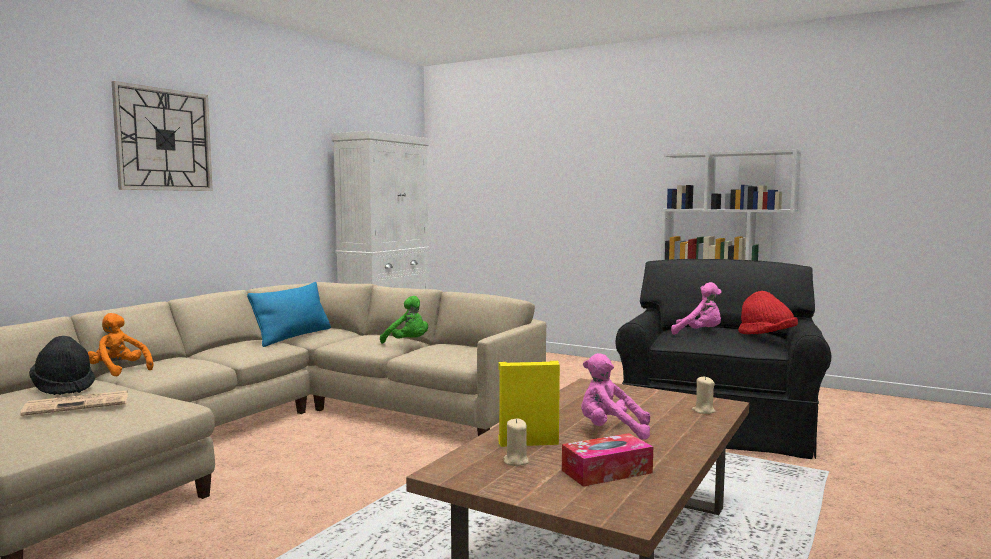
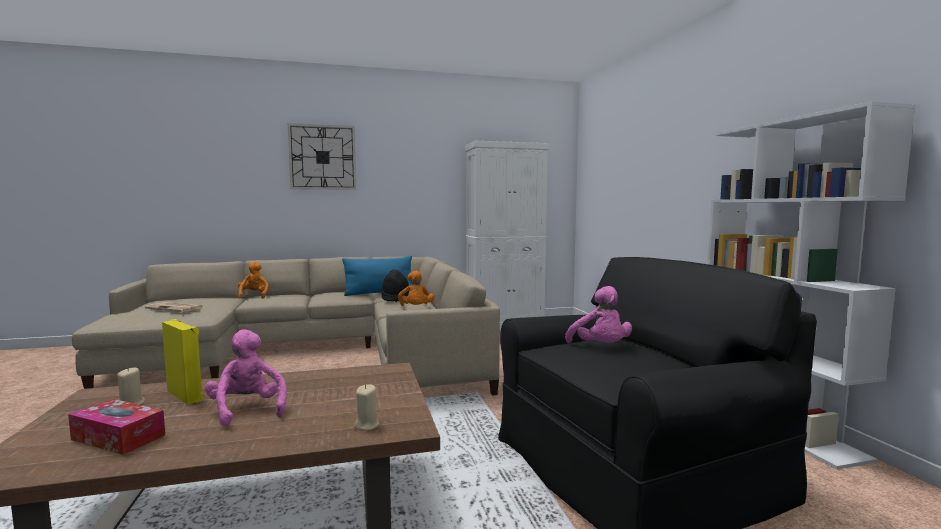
camera: 45 degrees right, 0 degrees up
black hat [29,336,95,395] -> black hat moved to [382,270,410,302]
green plush toy [380,296,428,344] -> orange plush toy [398,271,434,306]
red hat [738,291,798,334] -> none

